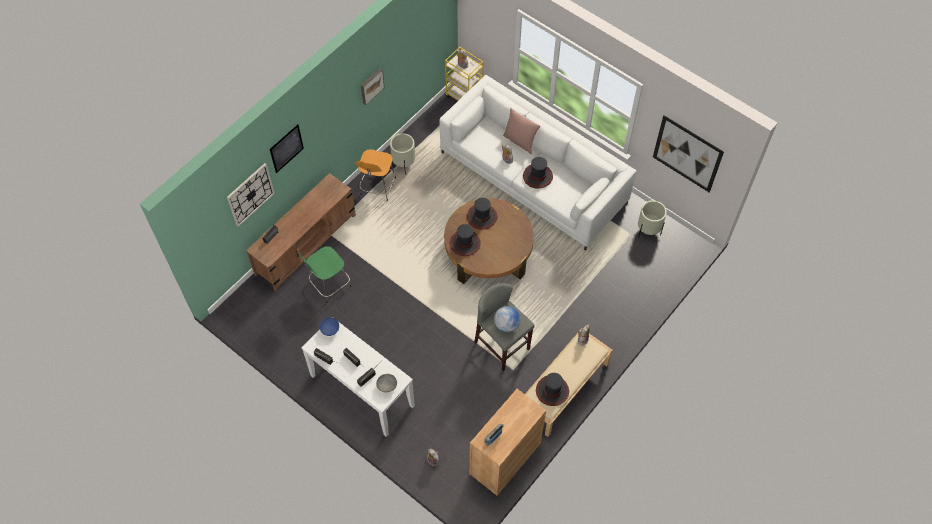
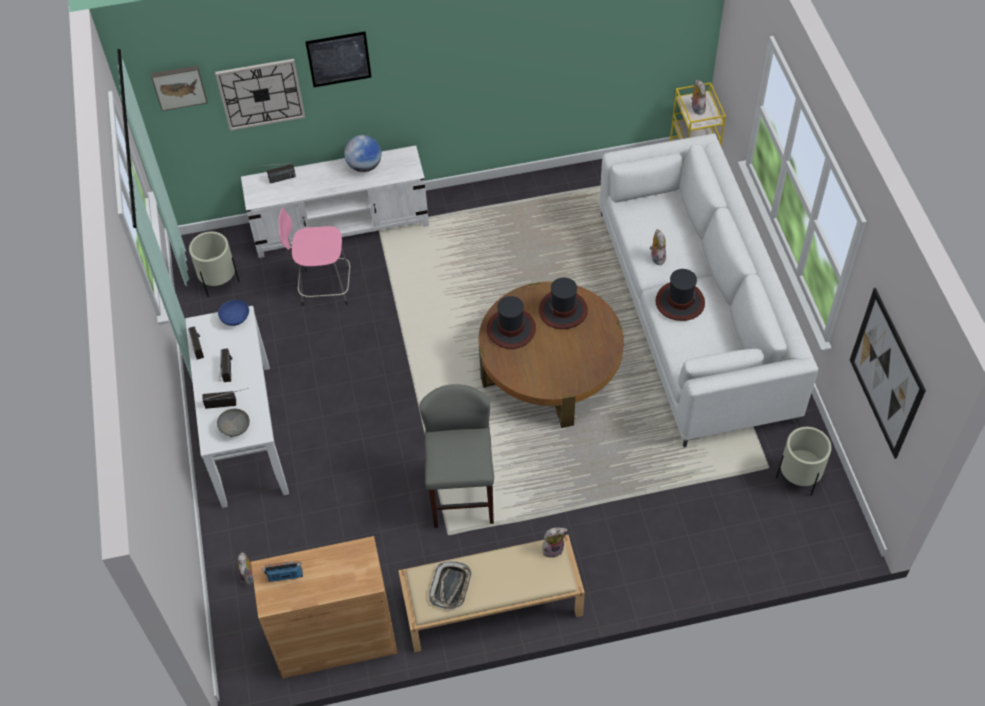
camera: 40 degrees right, 5 degrees down
brown tv stand [246,173,356,292] -> white tv stand [241,146,429,258]
green stool [298,246,351,303] -> pink stool [279,207,350,306]
orange stool [355,149,396,201] -> none
picture [361,68,385,105] -> picture moved to [151,65,207,111]
beige planter [390,133,415,174] -> beige planter moved to [189,231,240,297]
globe [494,306,521,333] -> globe moved to [344,135,381,172]
pink pillow [503,108,541,154] -> none
hat [536,373,569,406] -> tray [429,561,471,609]

